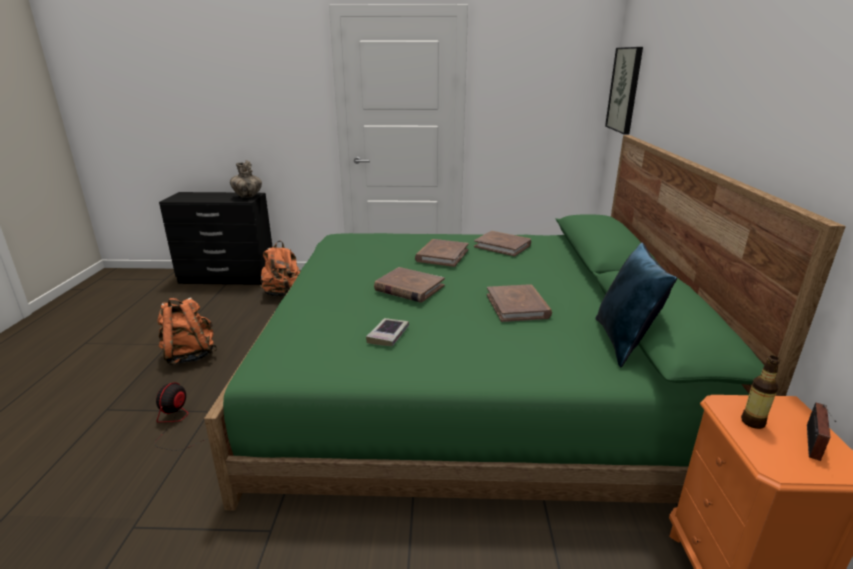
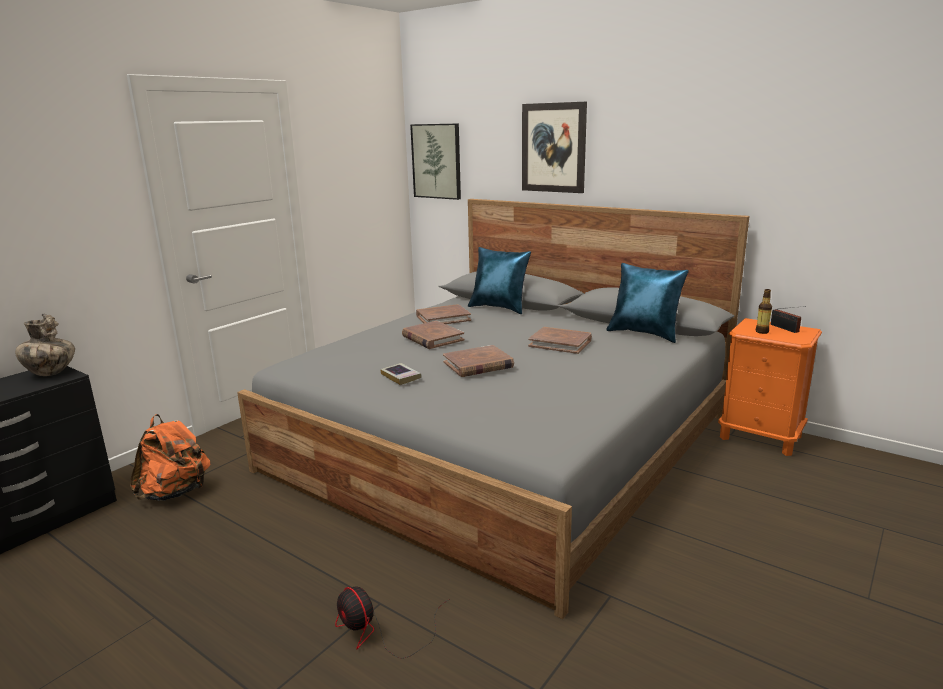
camera: 55 degrees left, 5 degrees down
orange backpack [157,297,217,365] -> none
green bed [204,135,846,511] -> grey bed [237,199,750,619]
book [366,318,409,346] -> book moved to [380,363,422,385]
none -> blue pillow [468,247,531,314]
none -> picture [522,102,587,193]

